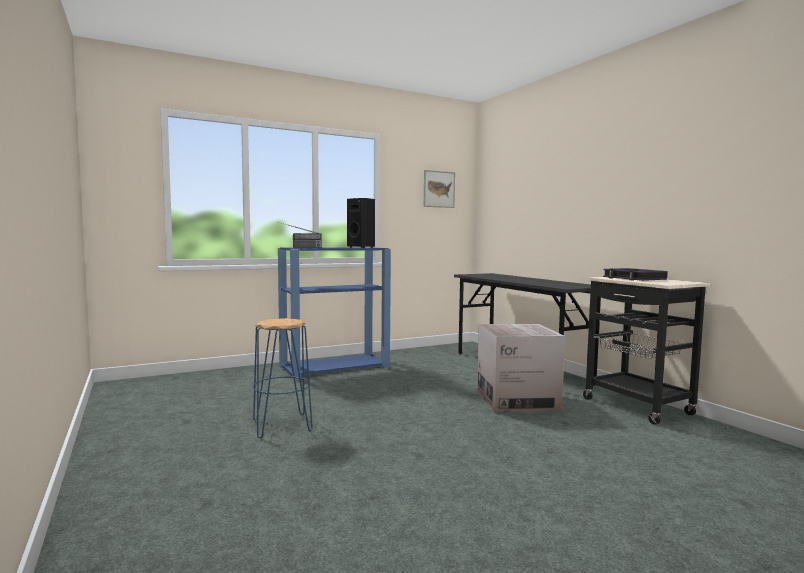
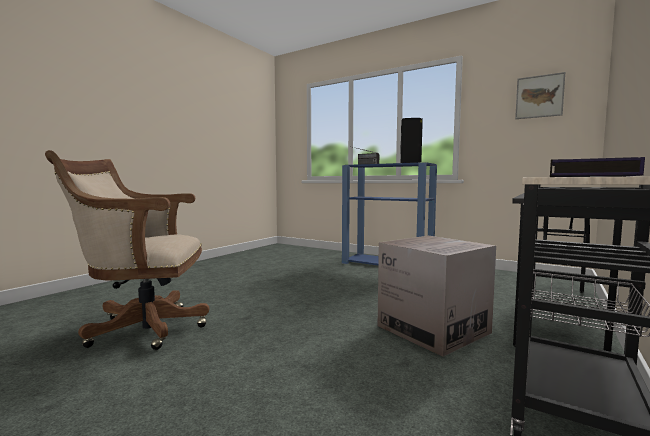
camera: 60 degrees right, 0 degrees up
blue stool [252,318,313,438] -> none
none -> office chair [45,150,209,350]

